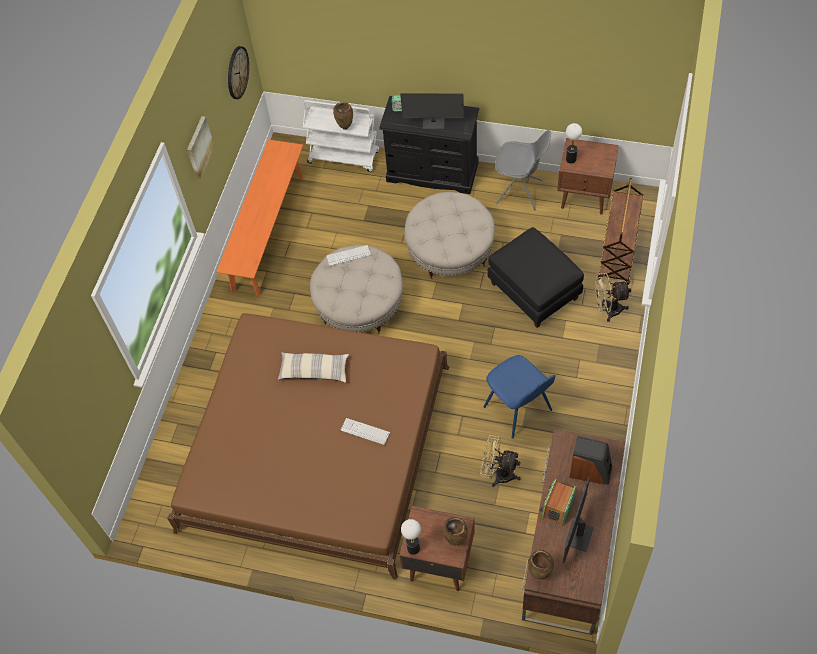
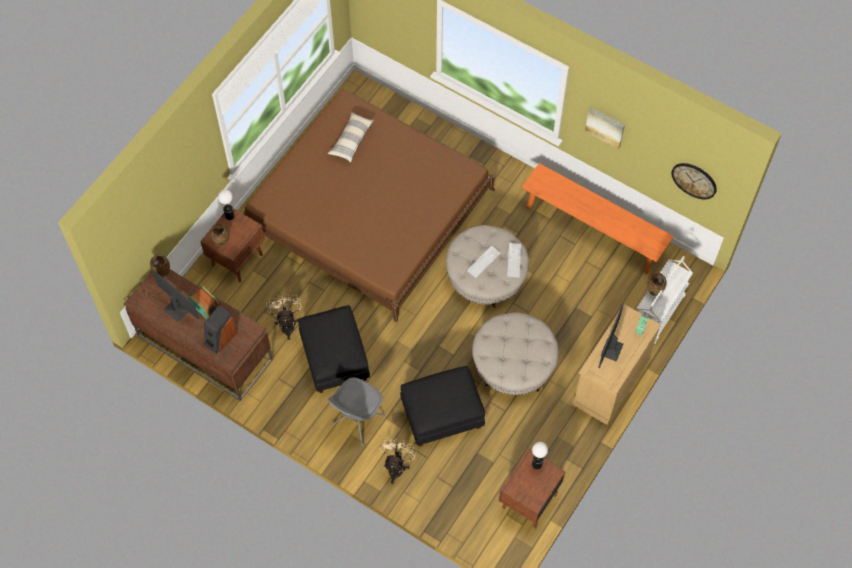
camera: 105 degrees right, 5 degrees up
pillow [278,352,349,383] -> pillow moved to [328,112,374,162]
keyboard [340,418,390,445] -> keyboard moved to [467,245,500,278]
black dresser [379,96,479,194] -> beige dresser [572,304,661,425]
beige fan [480,435,521,487] -> beige fan turned 45 degrees counterclockwise [266,293,302,340]
blue chair [484,355,556,439] -> black ottoman [298,305,370,393]
grey chair [495,130,551,211] -> grey chair moved to [328,377,385,446]
brown cart [598,178,644,285] -> none

